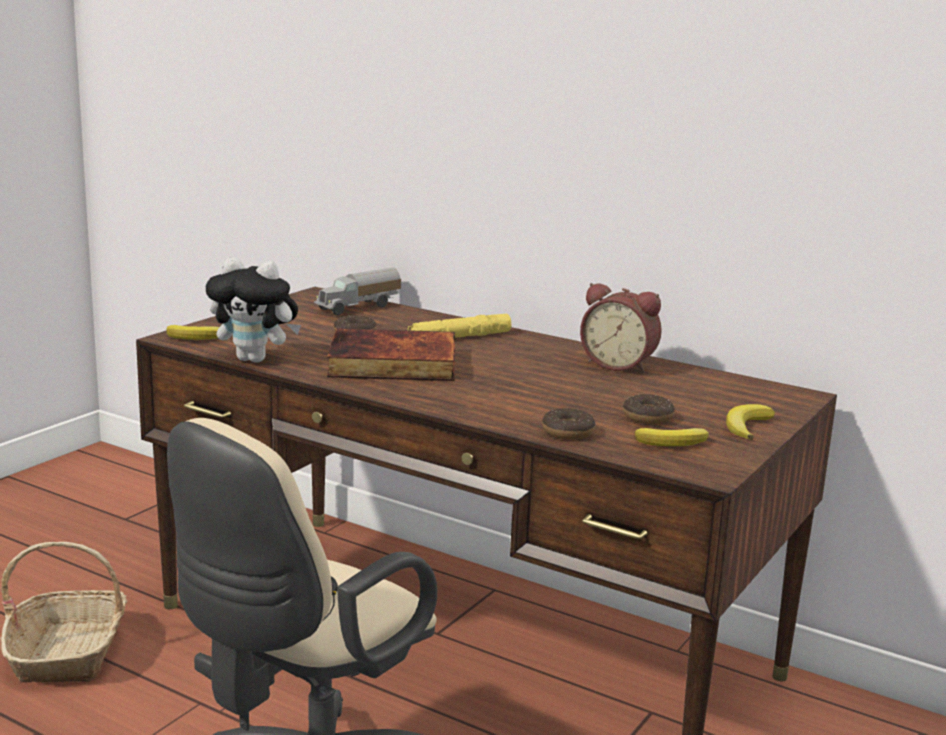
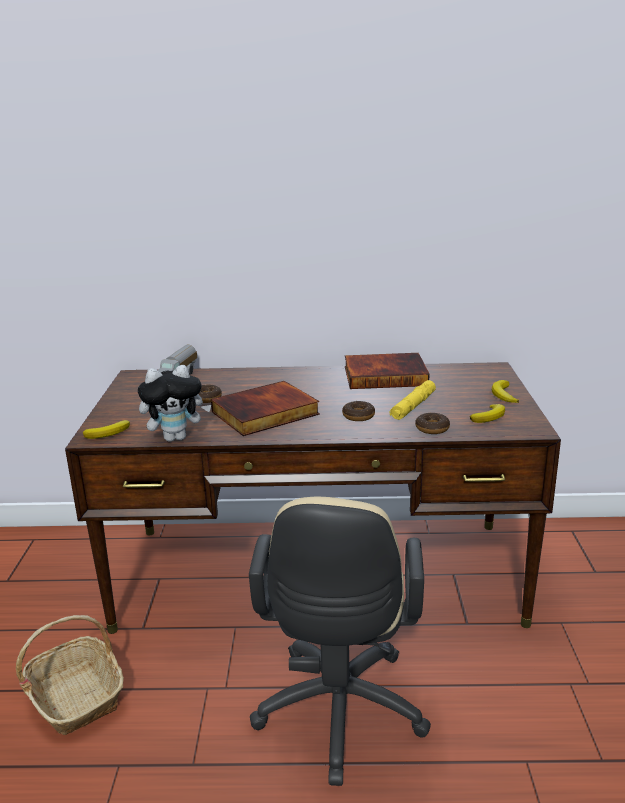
camera: 30 degrees left, 5 degrees up
yellow flashlight [408,314,512,338] -> yellow flashlight moved to [389,380,436,420]
alarm clock [580,283,662,373] -> book [345,353,430,389]
donut [623,394,675,424] -> donut moved to [342,401,375,421]

